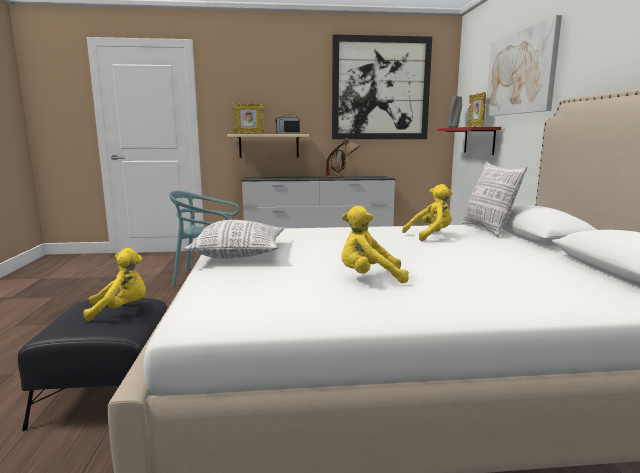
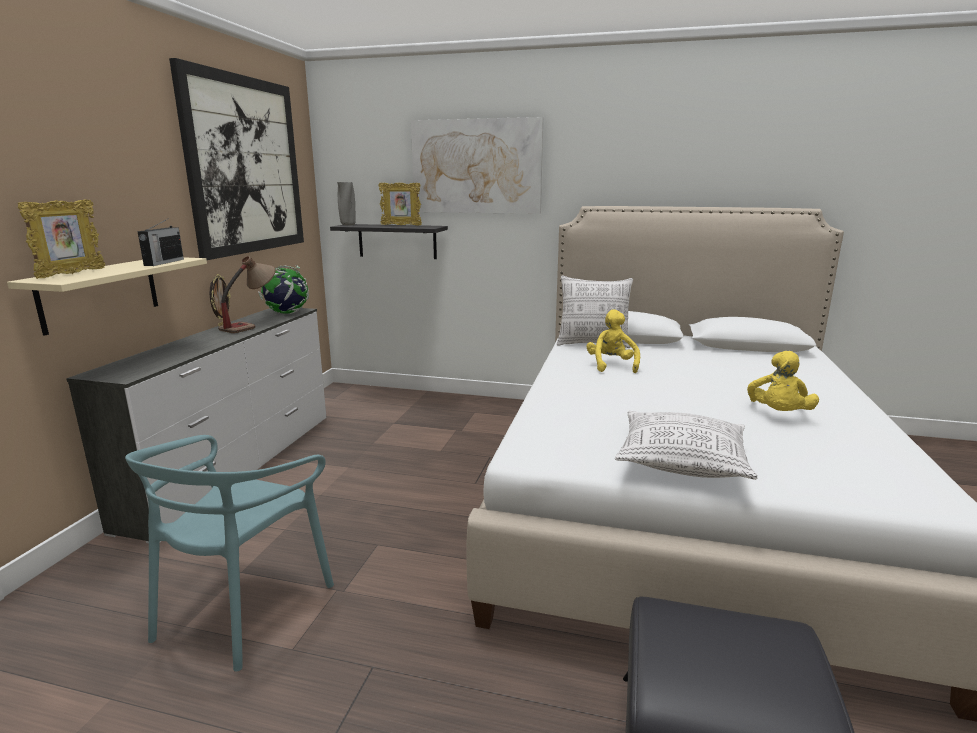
camera: 70 degrees left, 5 degrees up
yellow plush toy [83,248,146,321] -> none
red shelf [438,127,501,155] -> black shelf [330,224,448,259]
none -> globe [258,265,309,314]

